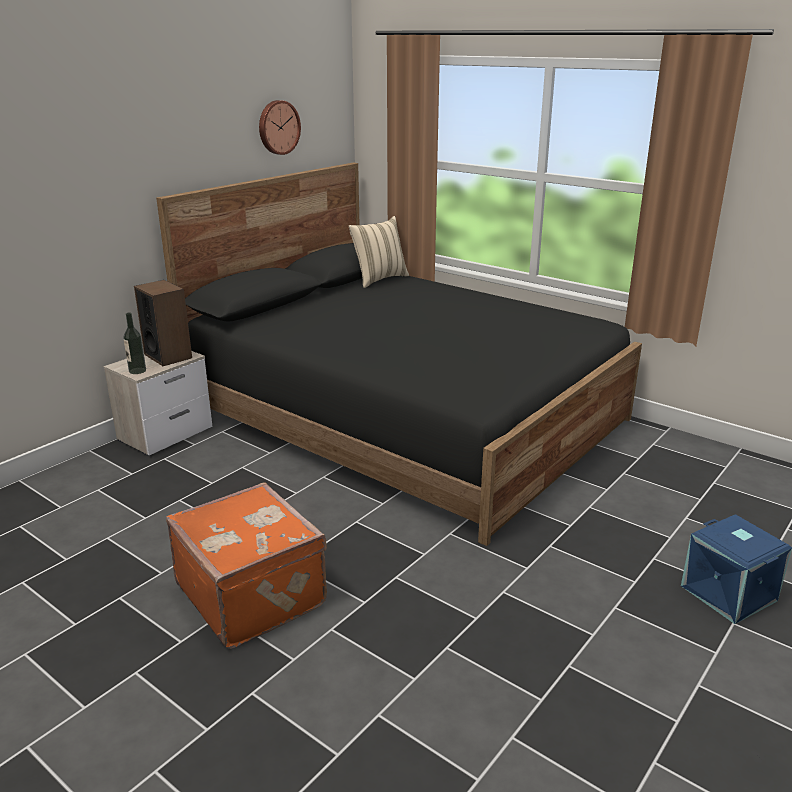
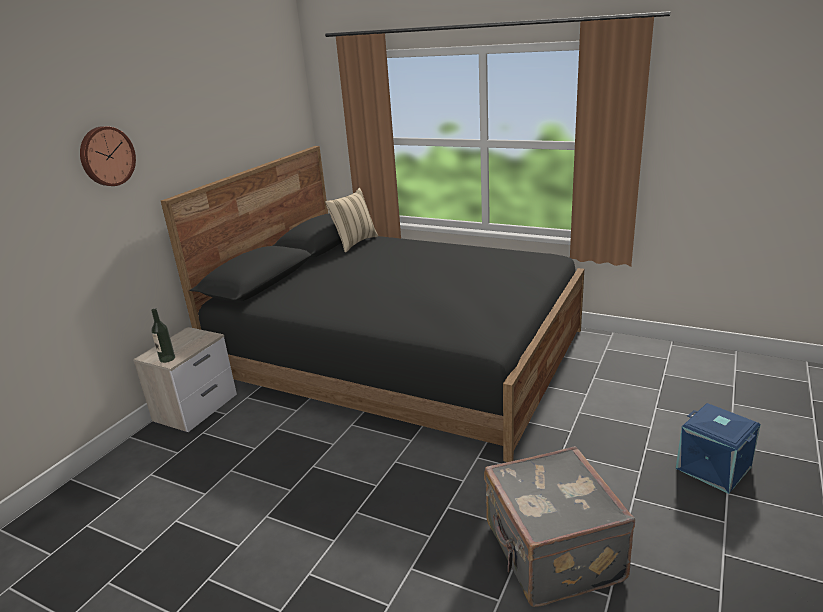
camera: 10 degrees left, 0 degrees up
speaker [134,280,192,366] -> none
orange suitcase [166,482,327,649] -> none
wall clock [259,100,301,155] -> wall clock moved to [80,126,136,186]
none -> grey suitcase [484,446,635,607]

